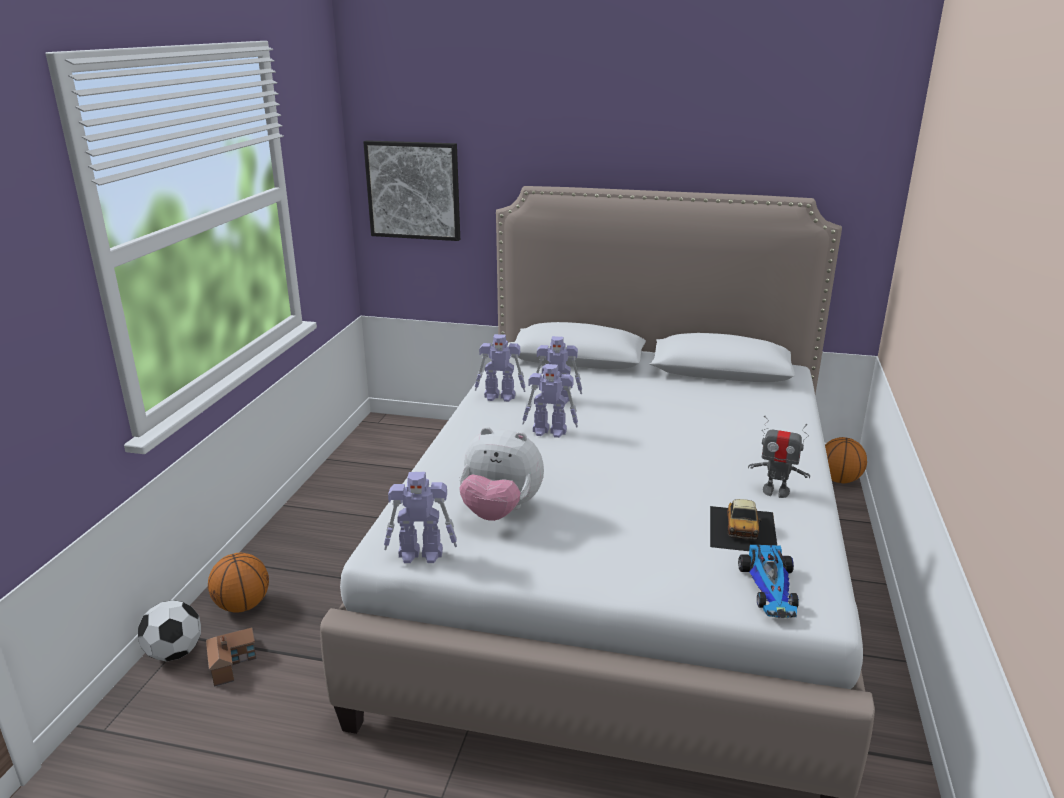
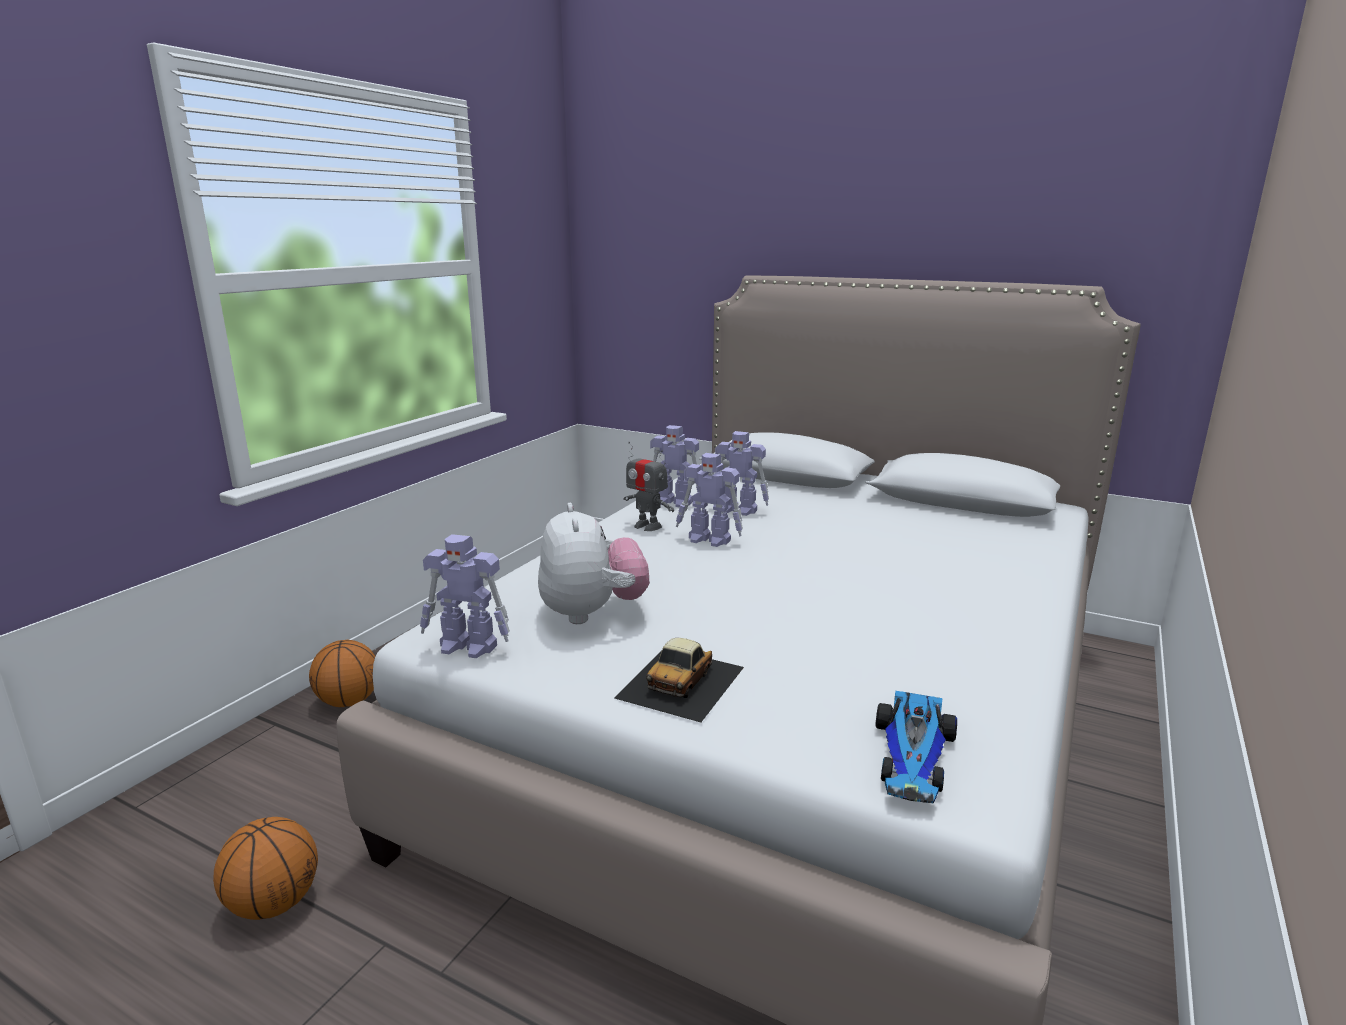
camera: 15 degrees right, 5 degrees down
football [138,600,201,662] -> none
toy house [206,627,256,687] -> none
picture [363,140,460,241] -> none
plush toy [459,427,544,521] -> plush toy turned 135 degrees counterclockwise [538,503,650,624]
toy car [710,499,777,551] -> toy car moved to [614,638,744,722]
toy robot [748,416,810,498] -> toy robot moved to [623,442,674,531]
basketball [825,437,867,483] -> basketball moved to [213,817,318,920]

